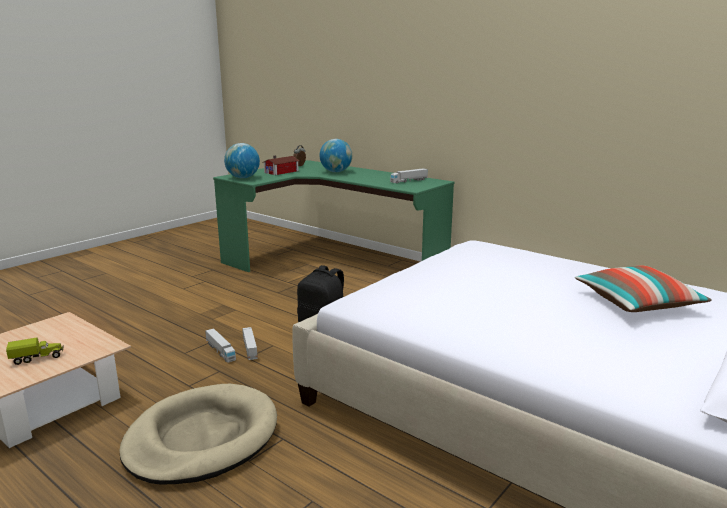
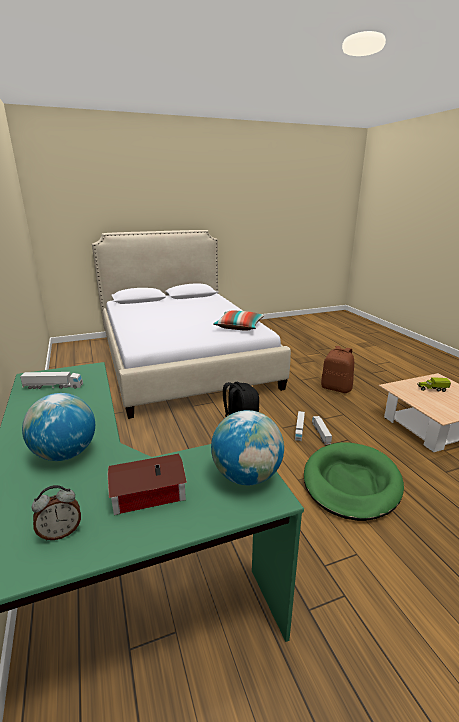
camera: 150 degrees left, 5 degrees up
beige dog bed [119,384,277,485] -> brown backpack [321,346,354,393]
pillow [575,266,712,312] -> pillow moved to [213,310,265,331]
none -> green dog bed [304,442,404,521]

